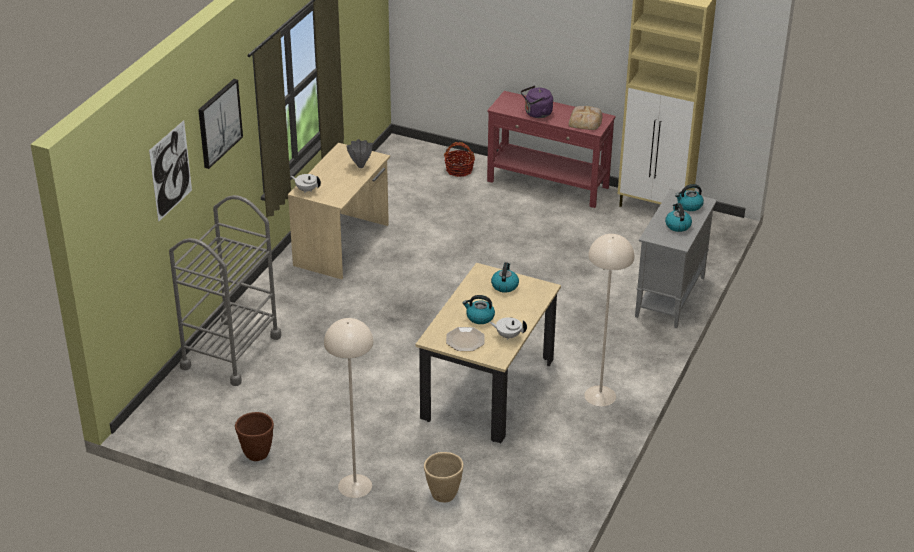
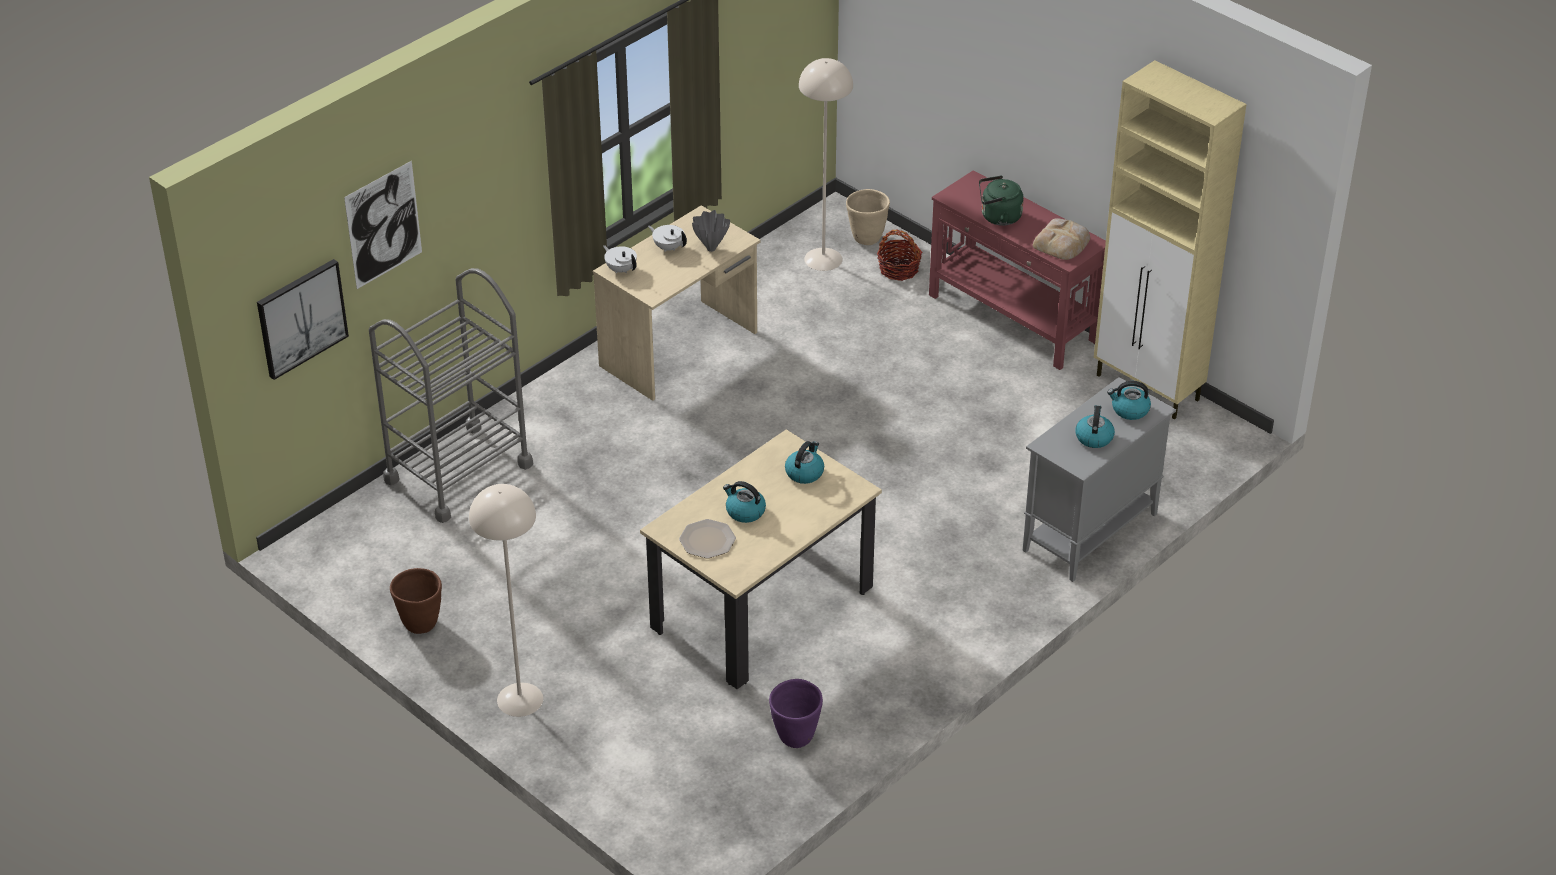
camera: 20 degrees right, 5 degrees up
picture [198,79,243,169] -> picture moved to [257,259,349,380]
beige planter [424,452,463,502] -> beige planter moved to [846,189,890,245]
white teapot [489,317,527,340] -> white teapot moved to [648,225,687,252]
purple kettle [521,86,553,118] -> green kettle [979,175,1024,226]
beige floor lamp [584,234,634,406] -> beige floor lamp moved to [799,58,853,271]
none -> purple planter [769,679,823,748]

